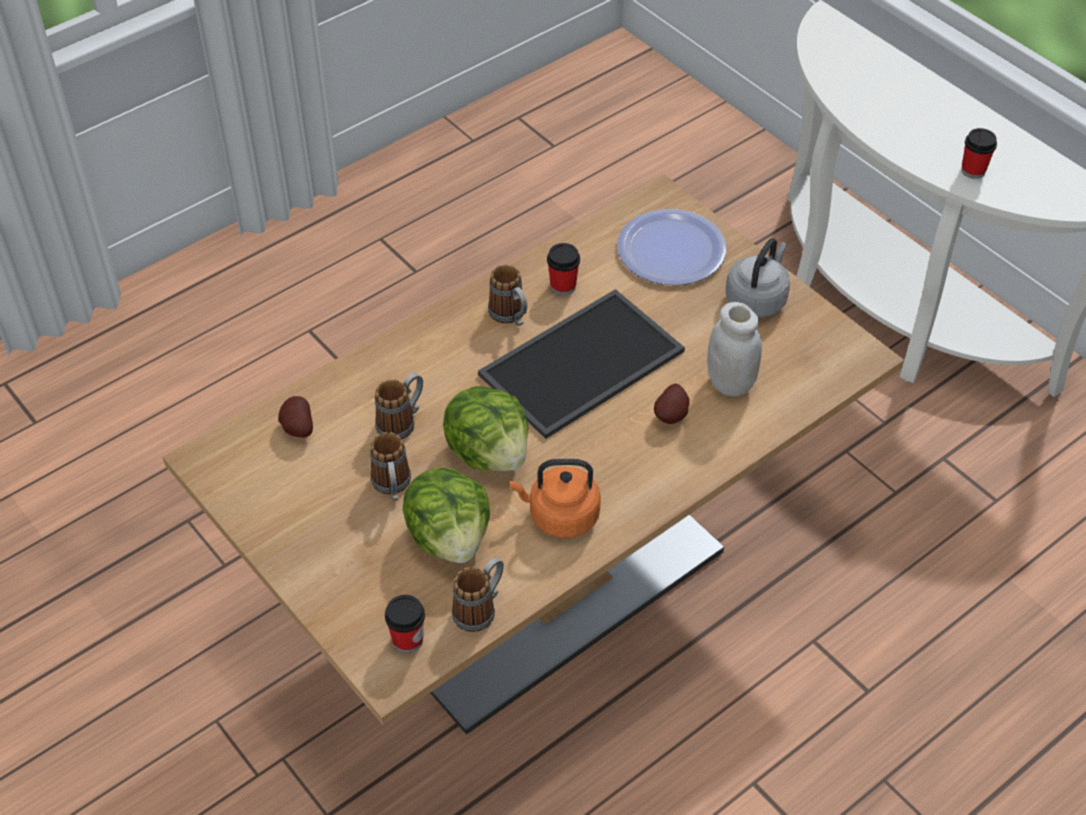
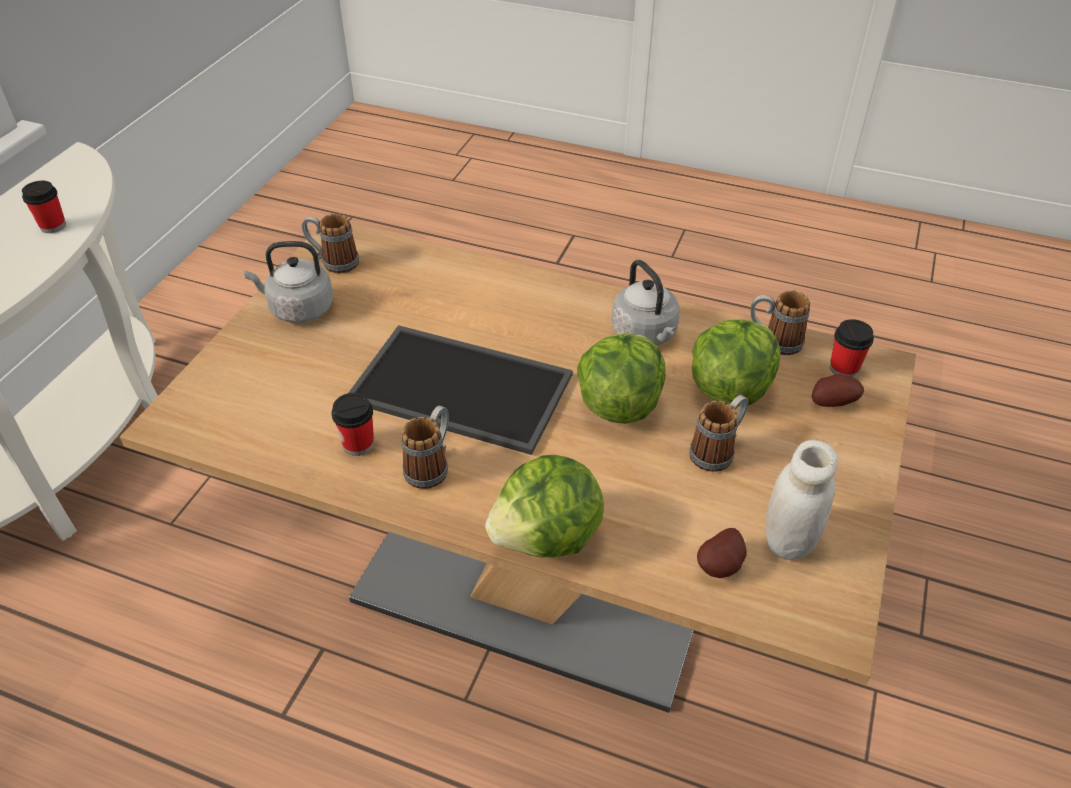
camera: 120 degrees left, 5 degrees down
mug [375,373,423,439] -> mug moved to [302,213,359,274]
orange kettle [510,459,601,538] -> grey kettle [612,260,680,345]
plate [617,209,727,285] -> none
potato [654,384,689,424] -> potato moved to [812,374,864,407]
white jar [707,302,762,396] -> white jar moved to [766,440,838,560]
none -> lettuce [485,455,604,557]

